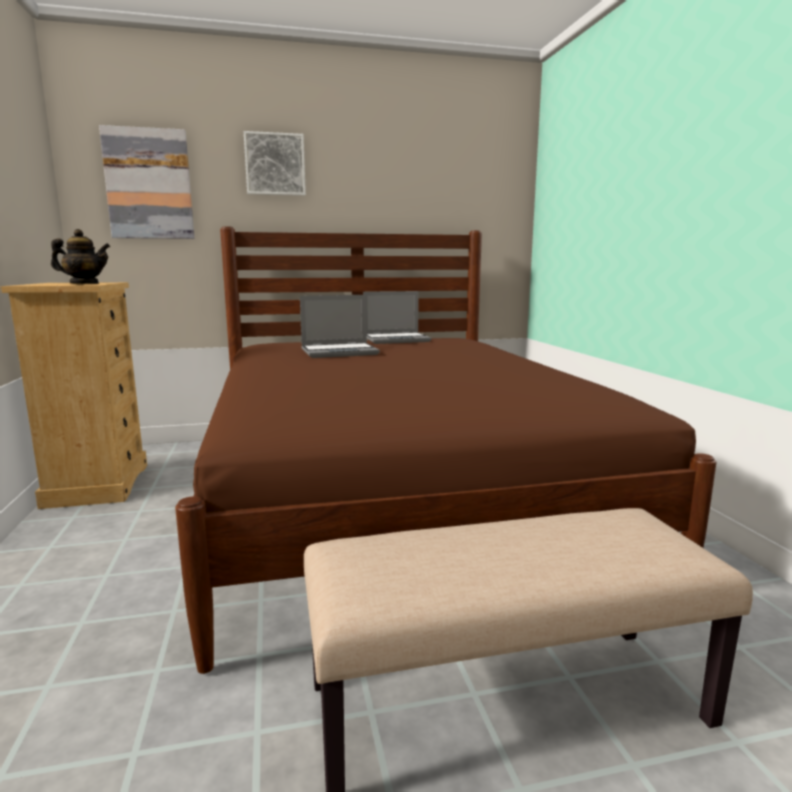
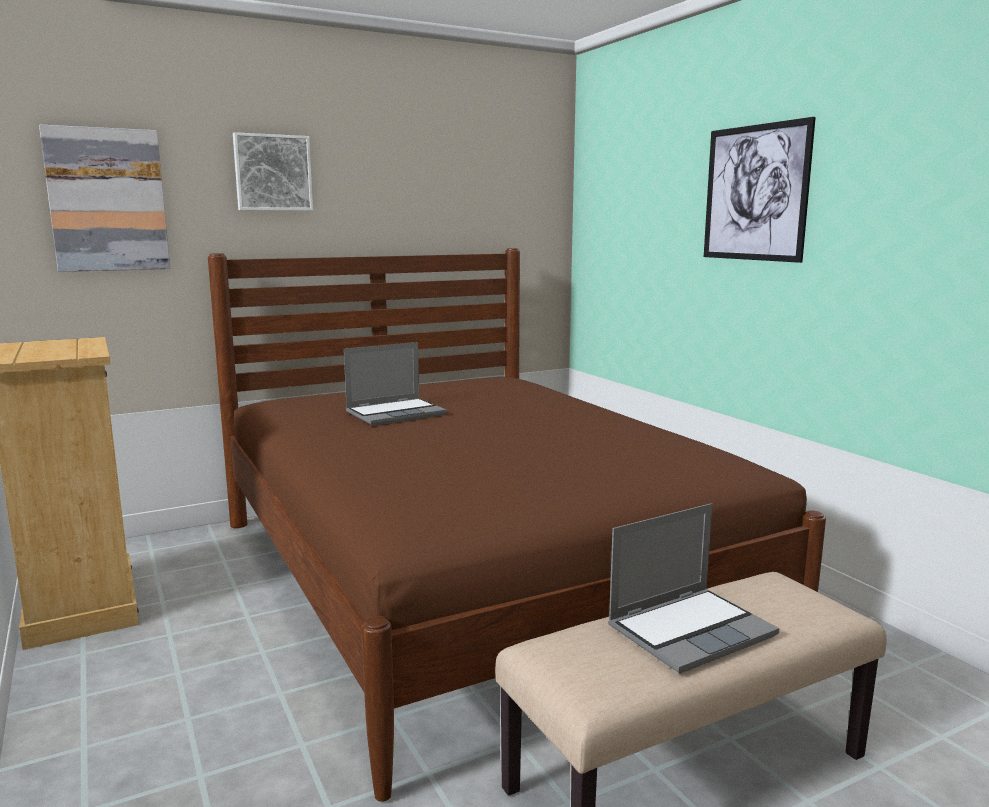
camera: 15 degrees left, 0 degrees up
teapot [51,229,110,284] -> none
laptop [363,291,431,344] -> laptop moved to [608,503,779,673]
none -> picture [704,117,816,263]

